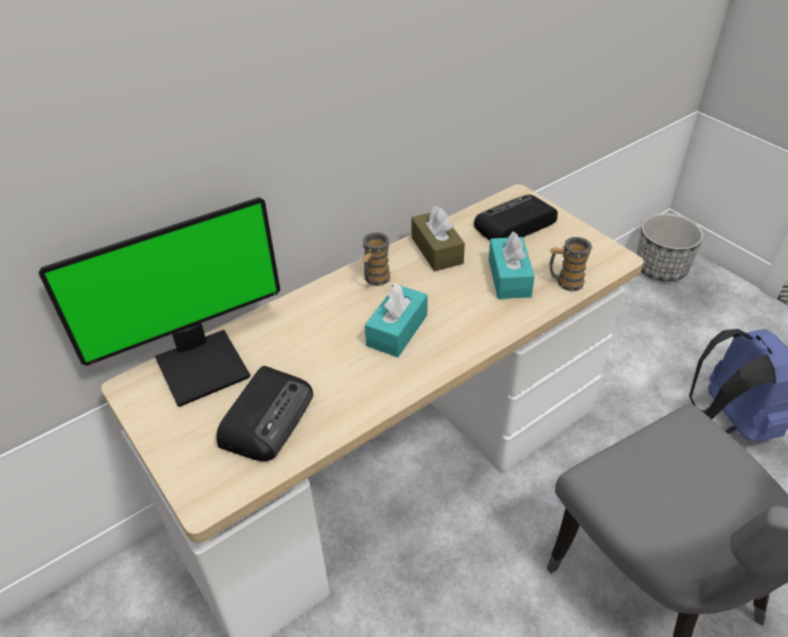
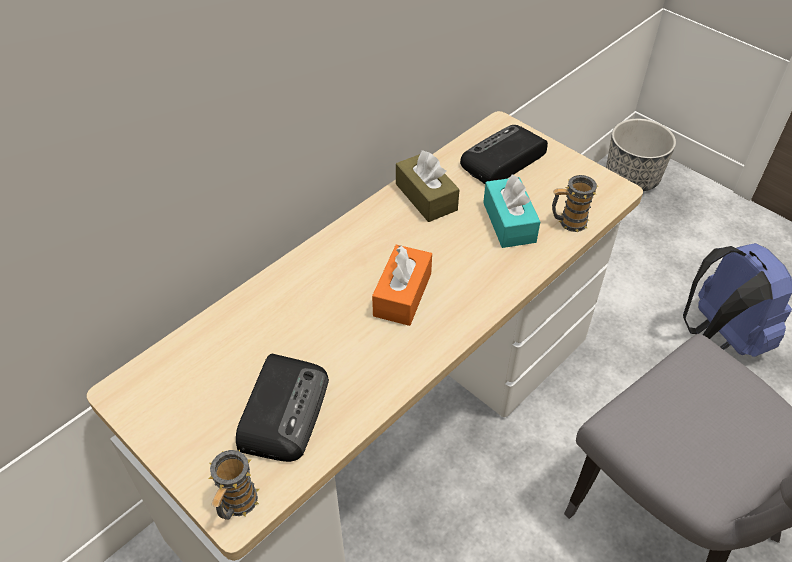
camera: 10 degrees left, 5 degrees up
monitor [38,197,280,407] -> none
mug [362,232,391,286] -> mug moved to [208,450,259,520]
turquoise tissue box [365,283,428,357] -> orange tissue box [372,245,432,326]

